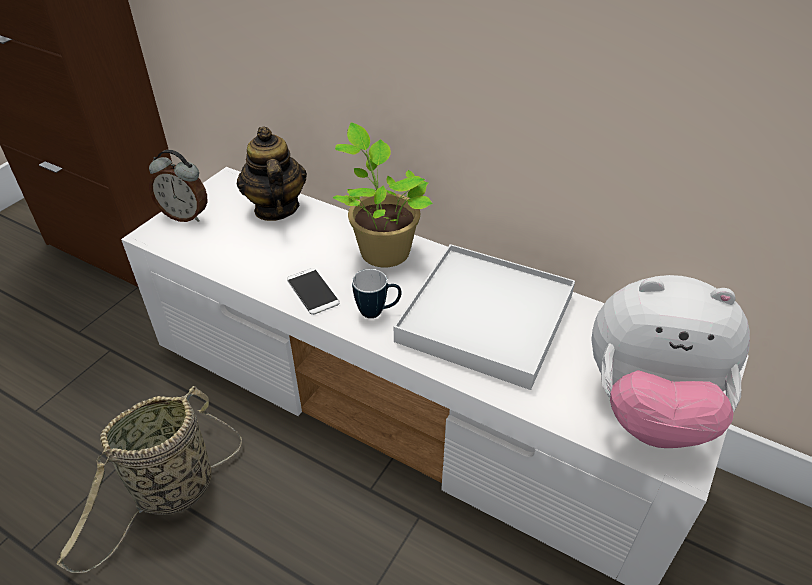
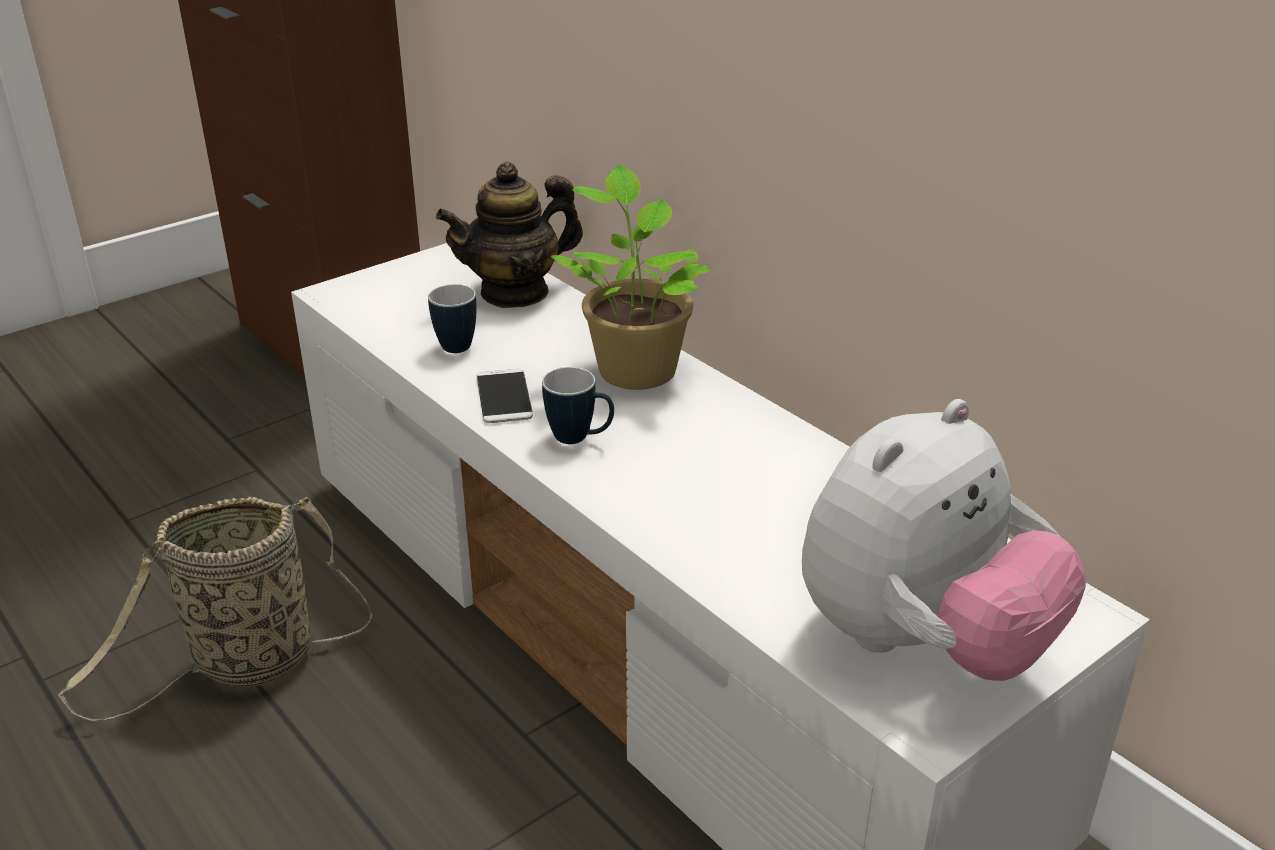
camera: 20 degrees right, 10 degrees down
alarm clock [149,150,207,222] -> none
teapot [237,126,307,221] -> teapot turned 120 degrees counterclockwise [436,162,583,308]
white tray [394,244,575,390] -> none
plush toy [591,275,750,448] -> plush toy turned 75 degrees counterclockwise [802,399,1086,681]
none -> mug [428,284,477,353]

